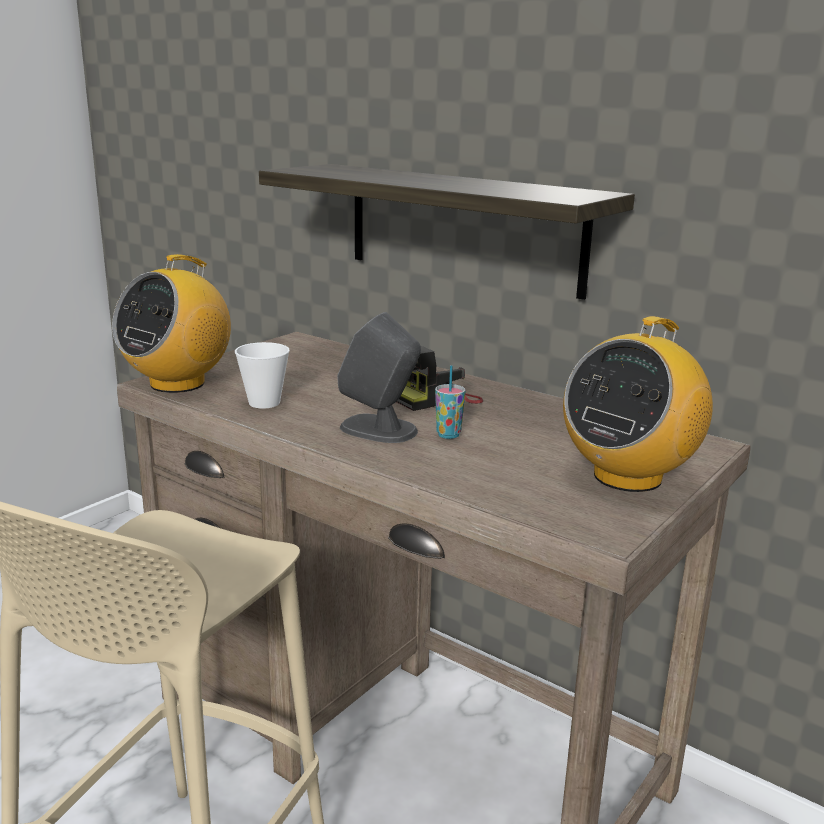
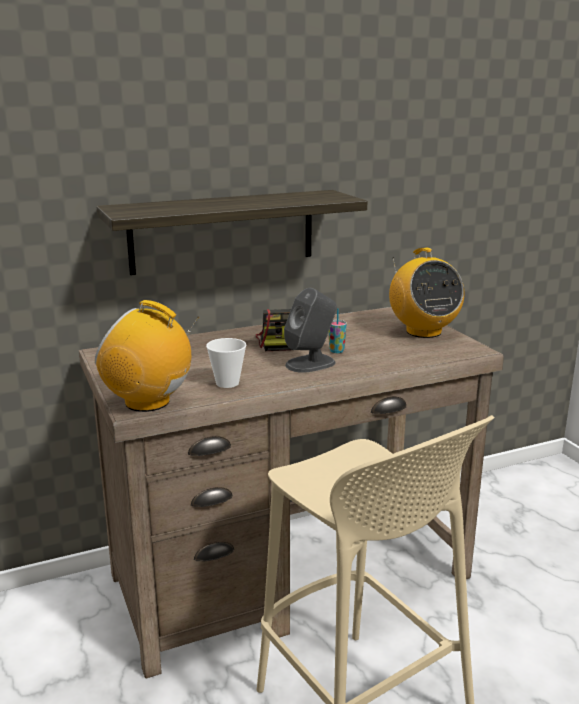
camera: 60 degrees left, 0 degrees up
radio [112,254,231,393] -> radio turned 135 degrees clockwise [95,300,199,412]

